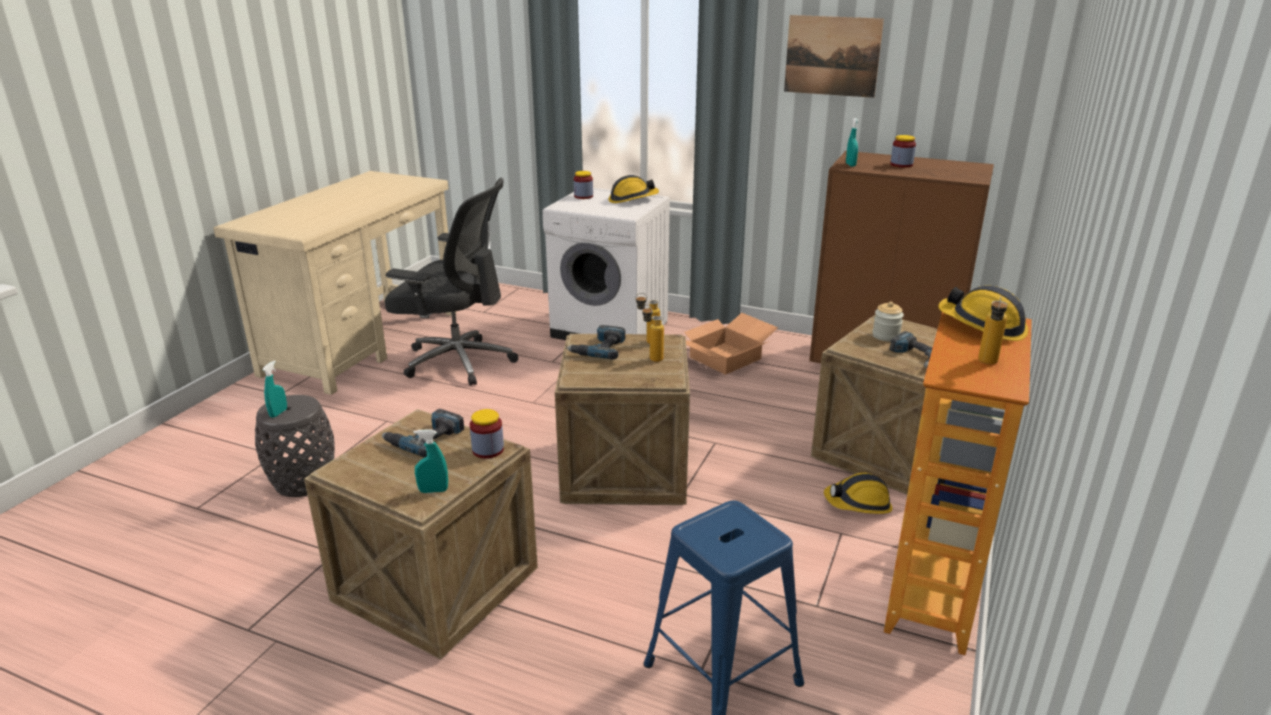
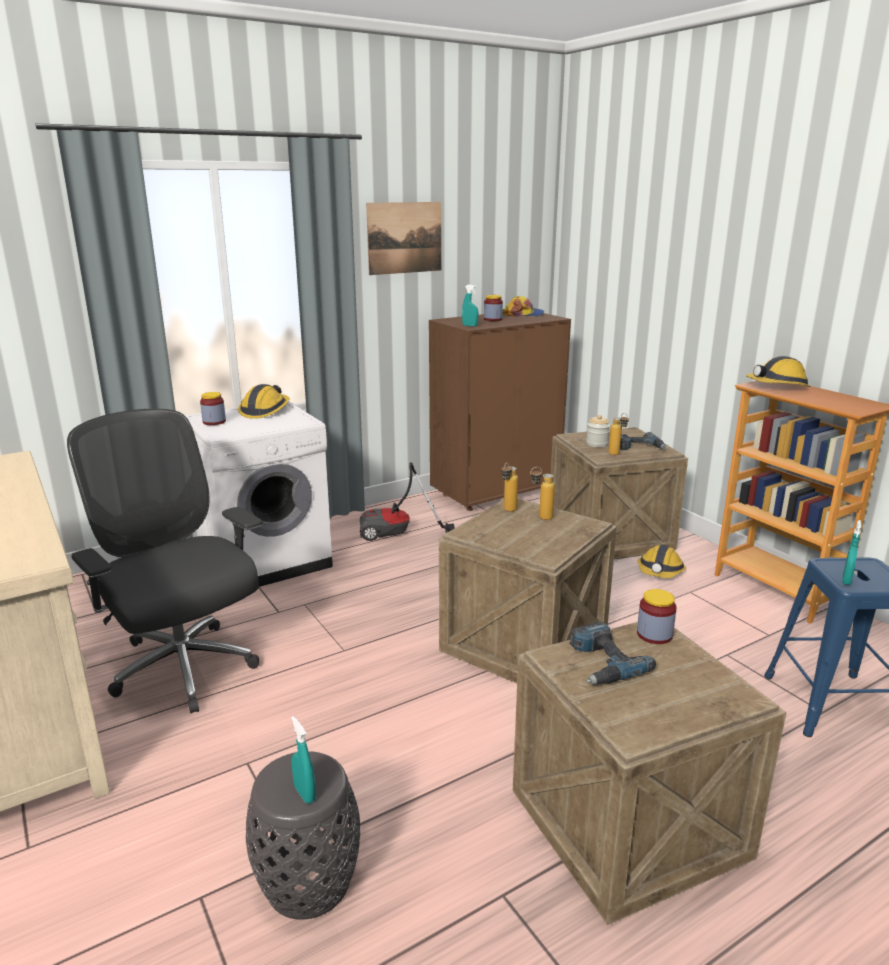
camera: 55 degrees left, 5 degrees down
office chair [385,178,518,386] -> office chair turned 90 degrees counterclockwise [67,409,262,713]
turquoise spray bottle [413,429,448,493] -> turquoise spray bottle moved to [842,520,862,585]
power drill [566,325,625,359] -> none
cardboard box [684,313,778,375] -> vacuum cleaner [360,462,455,541]
bottle [978,296,1007,365] -> bottle moved to [608,413,629,455]
none -> cap [503,296,544,317]

